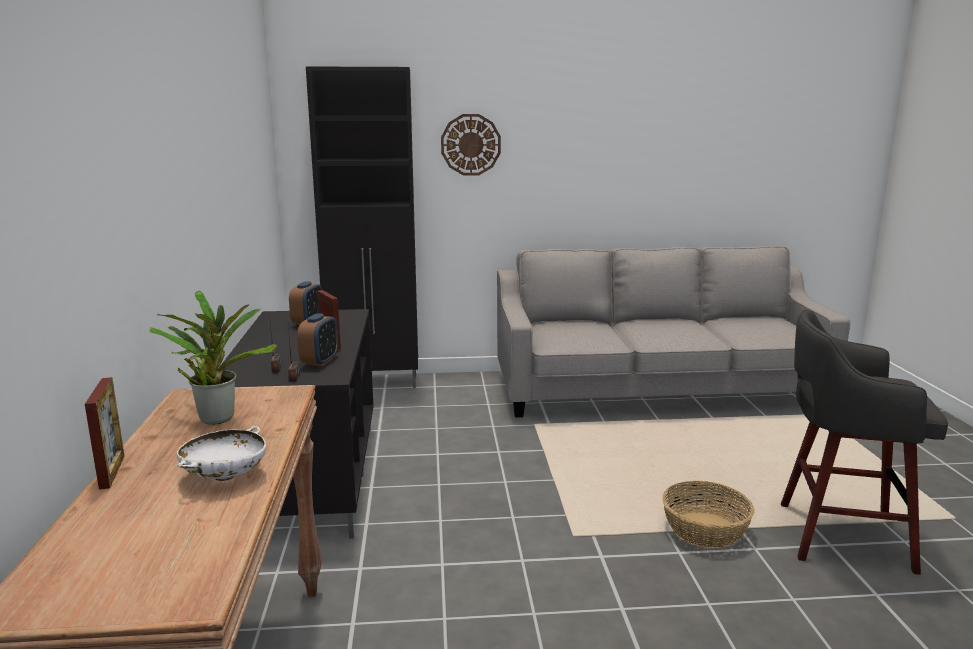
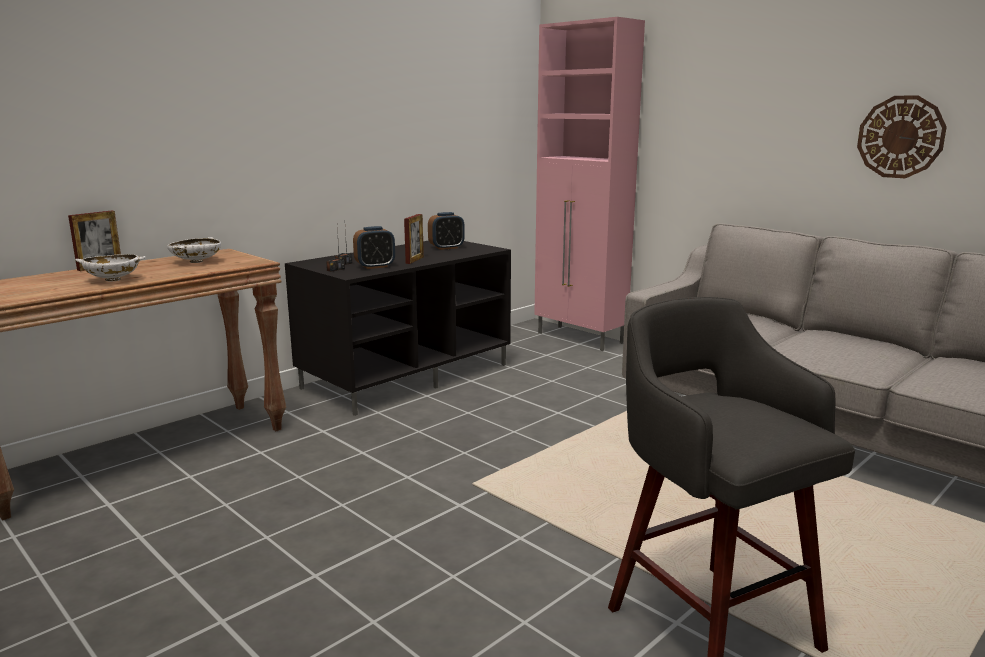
camera: 50 degrees right, 0 degrees up
potted plant [149,291,276,425] -> white bowl [167,237,221,263]
black cabinet [306,66,418,388] -> pink cabinet [534,17,645,351]
wall clock [441,114,501,176] -> wall clock moved to [857,95,947,178]
basket [662,481,754,549] -> none

